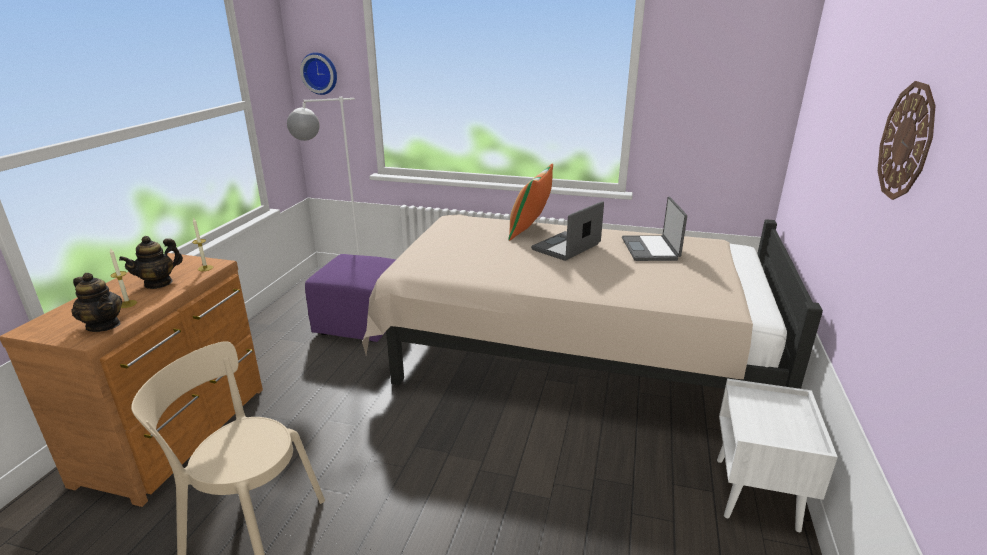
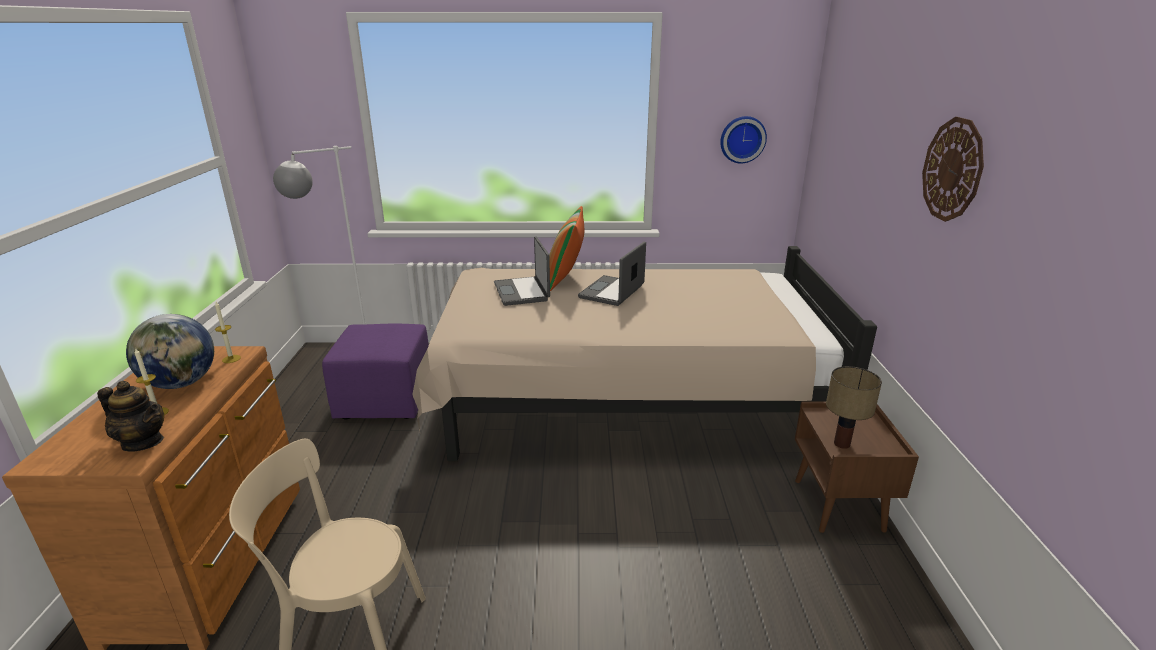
camera: 15 degrees left, 0 degrees up
teapot [119,236,183,289] -> globe [126,314,214,389]
wall clock [300,52,337,95] -> wall clock moved to [720,116,767,163]
laptop [622,197,687,261] -> laptop moved to [494,236,550,306]
white nightstand [717,378,838,532] -> brown nightstand [795,401,919,533]
none -> table lamp [826,366,882,449]

